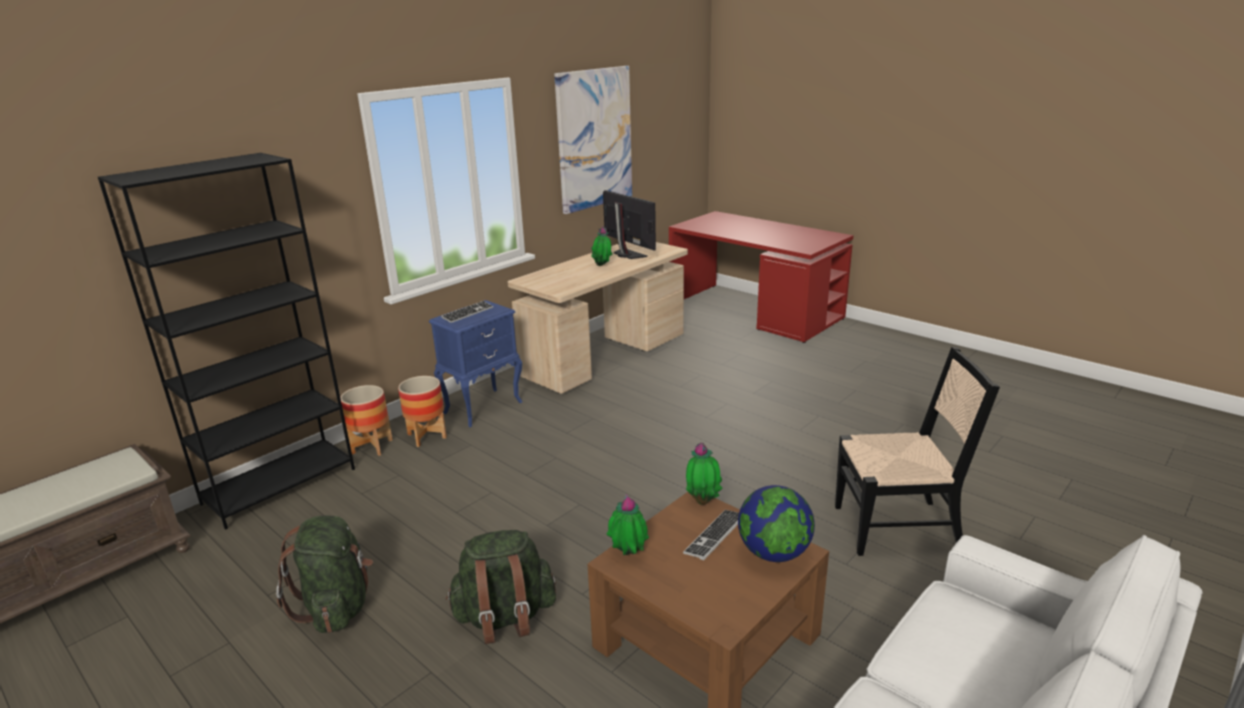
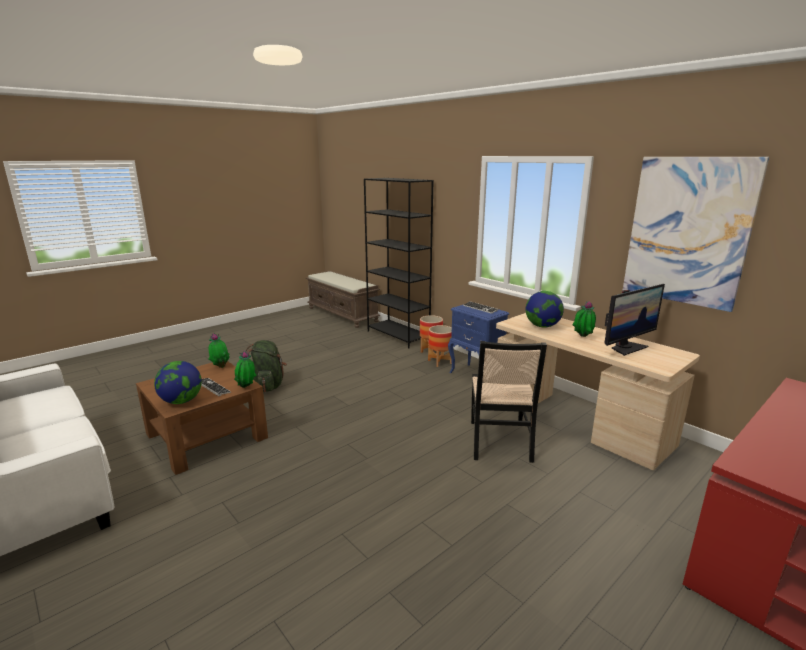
camera: 95 degrees right, 5 degrees down
green backpack [276,515,373,633] -> none
chair [835,347,1000,556] -> chair moved to [471,341,547,463]
none -> globe [525,291,564,328]

